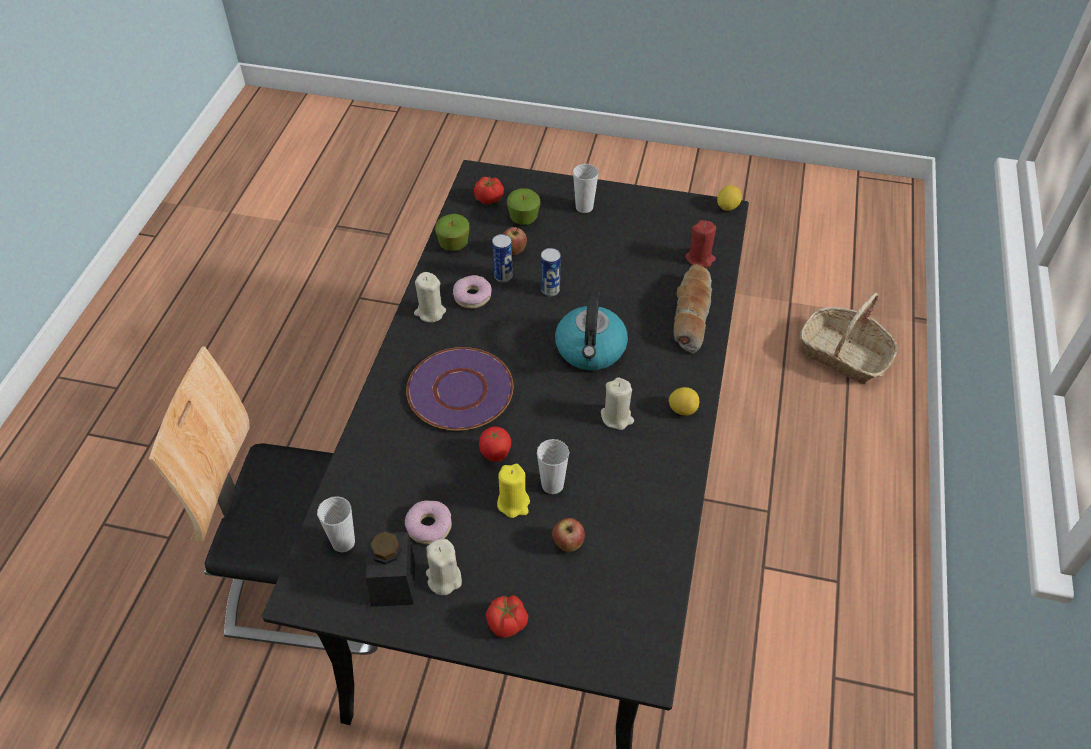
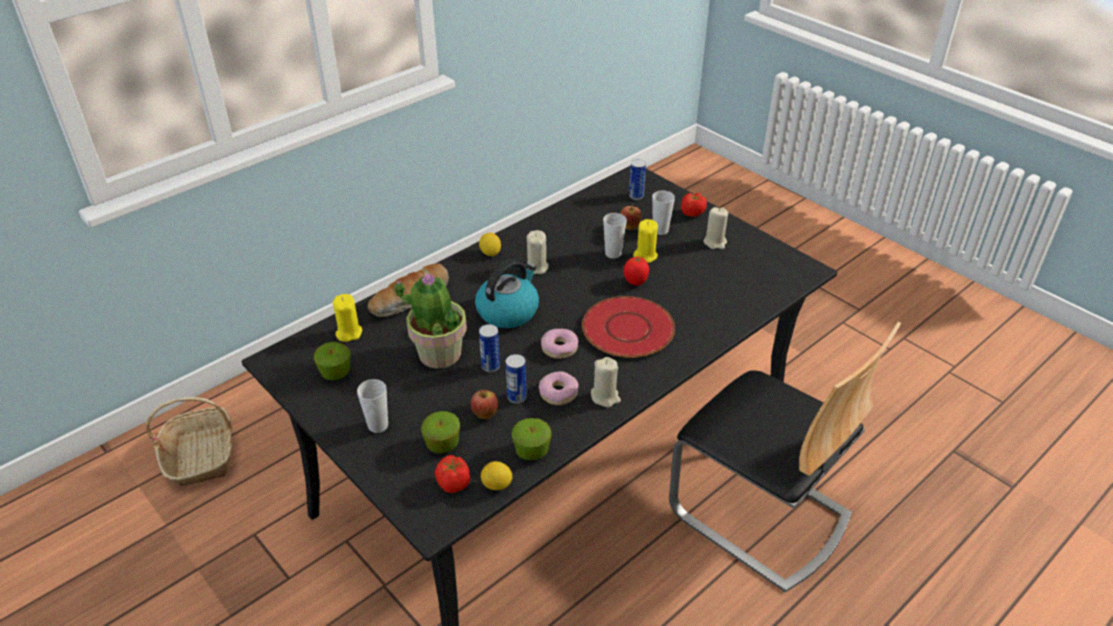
camera: 145 degrees left, 10 degrees down
cup [317,496,355,552] -> cup moved to [652,190,675,235]
black jar [366,532,415,607] -> none
donut [405,500,452,544] -> donut moved to [541,329,579,359]
purple plate [406,347,513,430] -> red plate [582,296,675,358]
red candle [685,220,716,268] -> yellow candle [333,294,362,342]
lemon [717,185,742,211] -> lemon moved to [481,461,513,490]
none -> apple [314,342,351,380]
none -> potted plant [394,274,467,369]
none -> can [629,159,646,200]

